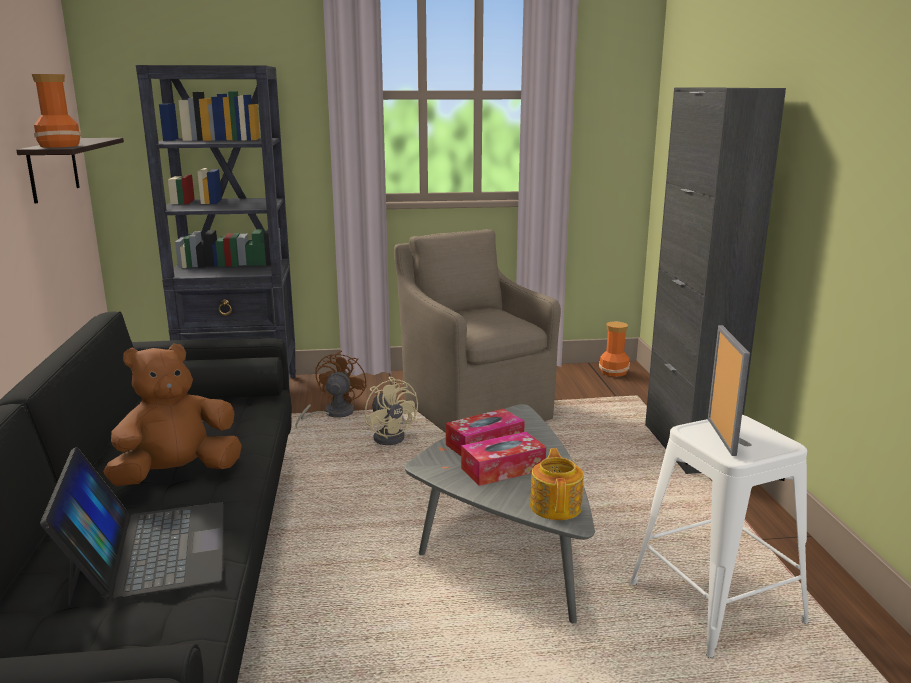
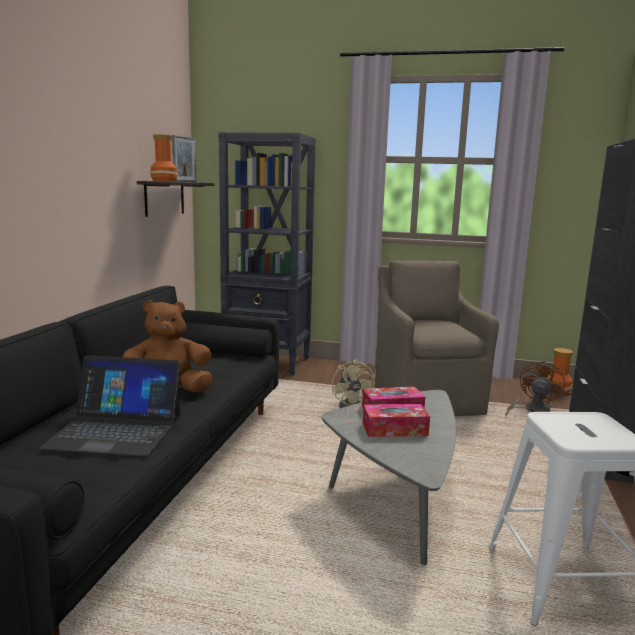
camera: 20 degrees right, 5 degrees down
laptop [40,447,223,606] -> laptop turned 90 degrees clockwise [39,355,180,456]
brown fan [295,351,367,428] -> brown fan moved to [506,360,565,415]
teapot [530,448,584,520] -> none
picture frame [708,325,750,456] -> picture frame moved to [172,135,196,182]

